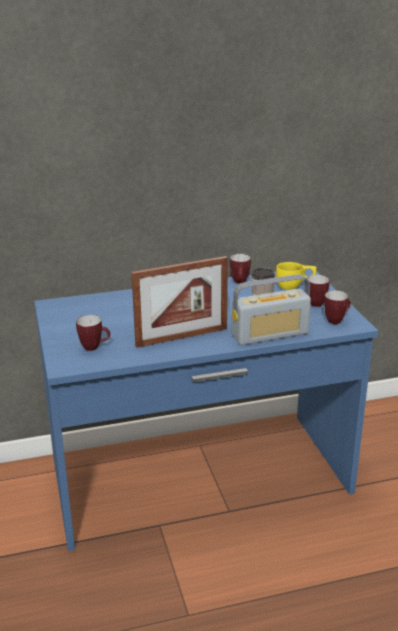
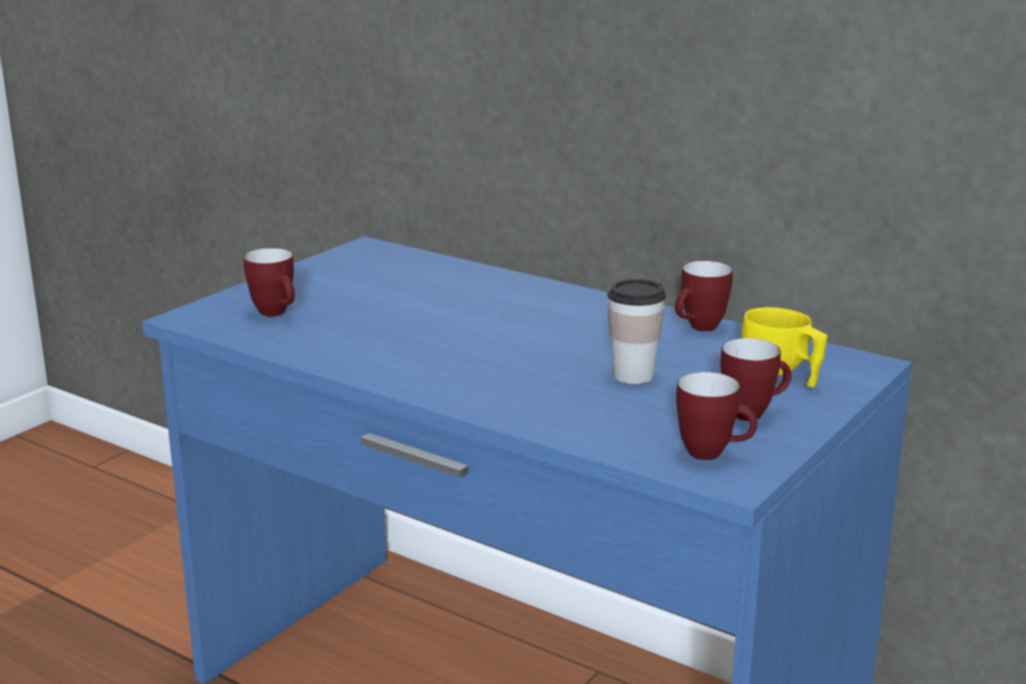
camera: 50 degrees right, 5 degrees down
picture frame [131,256,228,348] -> none
radio [232,275,311,345] -> none

